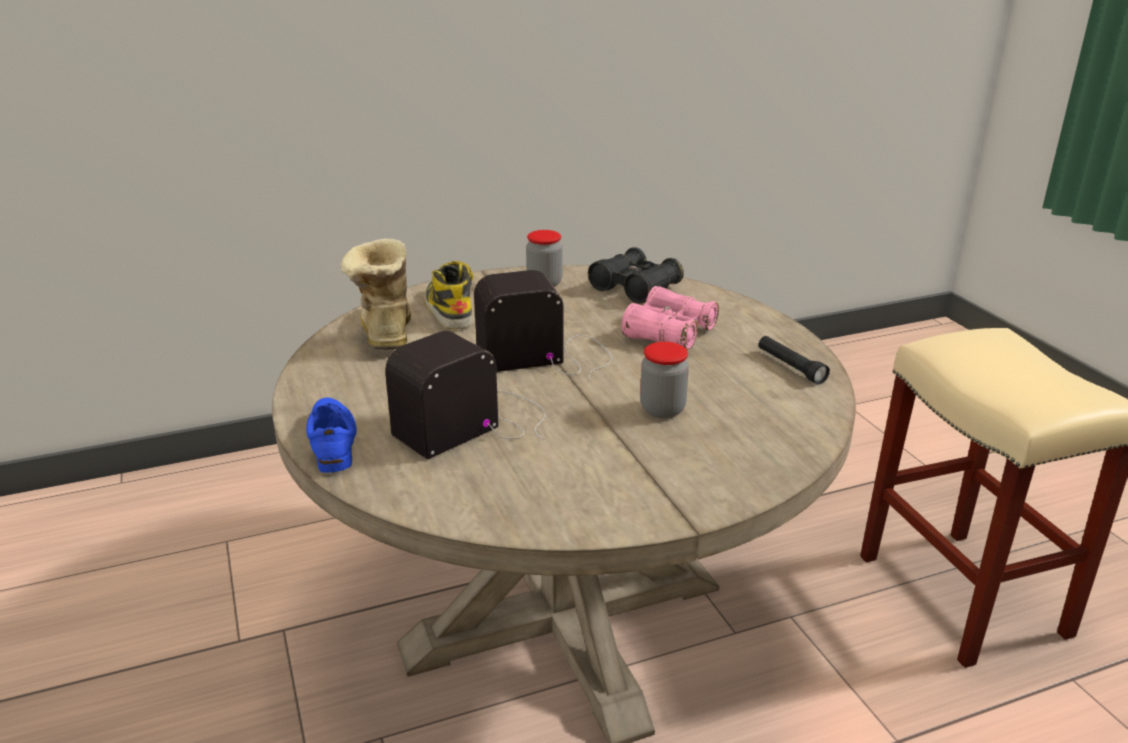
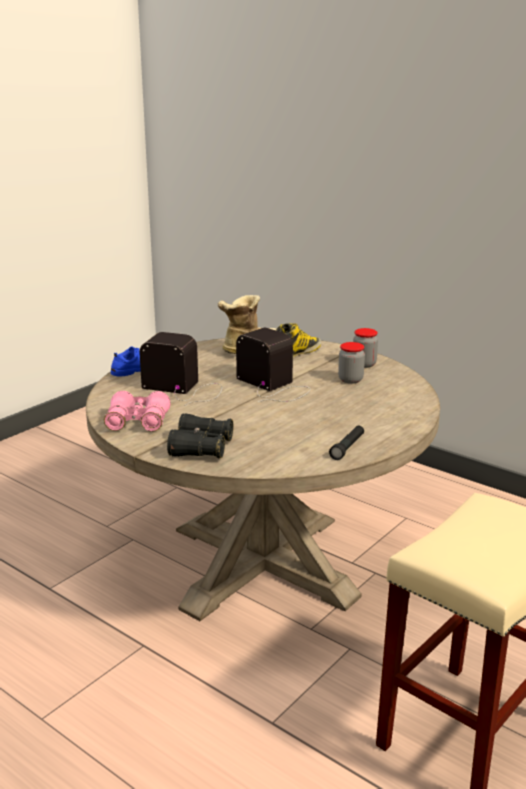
camera: 60 degrees right, 5 degrees down
black binoculars [588,247,684,304] -> black binoculars moved to [167,413,233,459]
pink binoculars [621,286,719,350] -> pink binoculars moved to [104,391,171,431]
jar [640,342,689,418] -> jar moved to [338,342,365,384]

